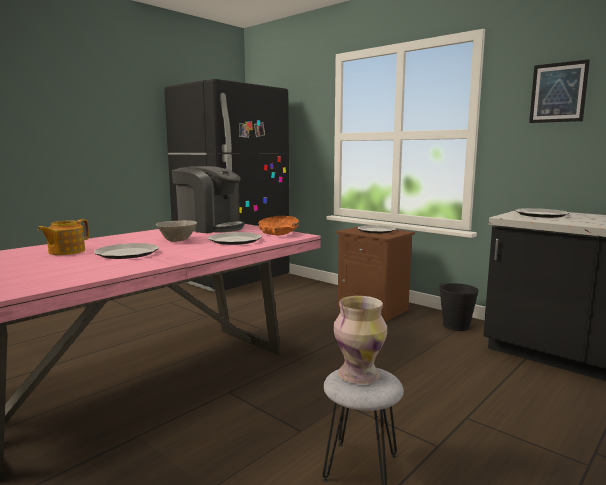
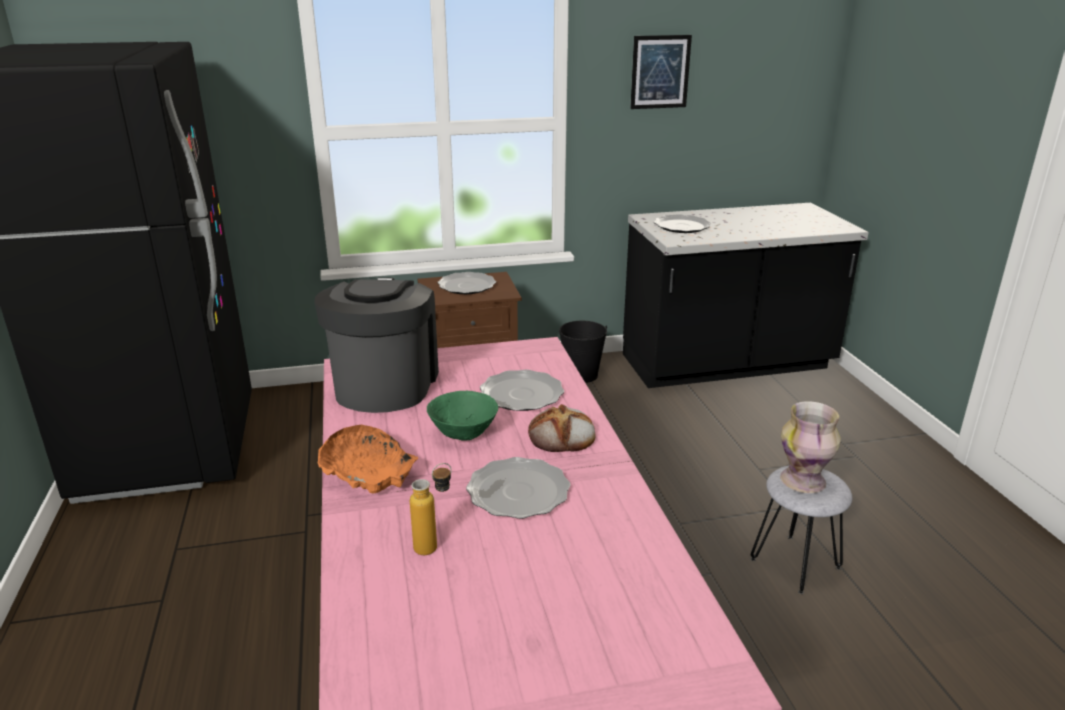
camera: 55 degrees left, 15 degrees up
teapot [38,219,89,255] -> bottle [410,463,452,555]
grey bowl [156,220,197,242] -> green bowl [427,391,498,441]
coffee machine [172,166,244,233] -> coffee machine turned 60 degrees counterclockwise [314,277,439,413]
orange bowl [258,216,299,236] -> orange bowl moved to [318,425,418,494]
none -> bread [528,404,596,452]

